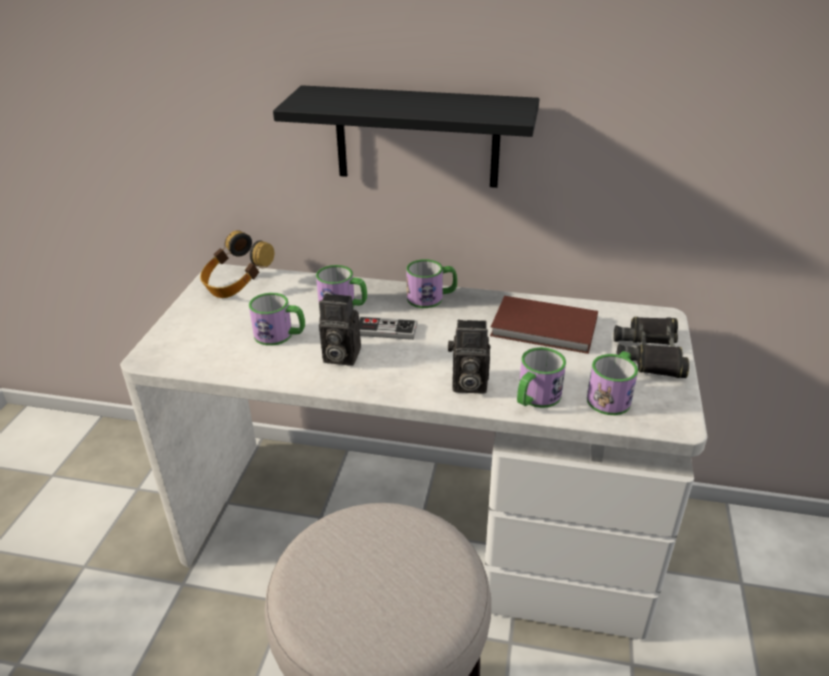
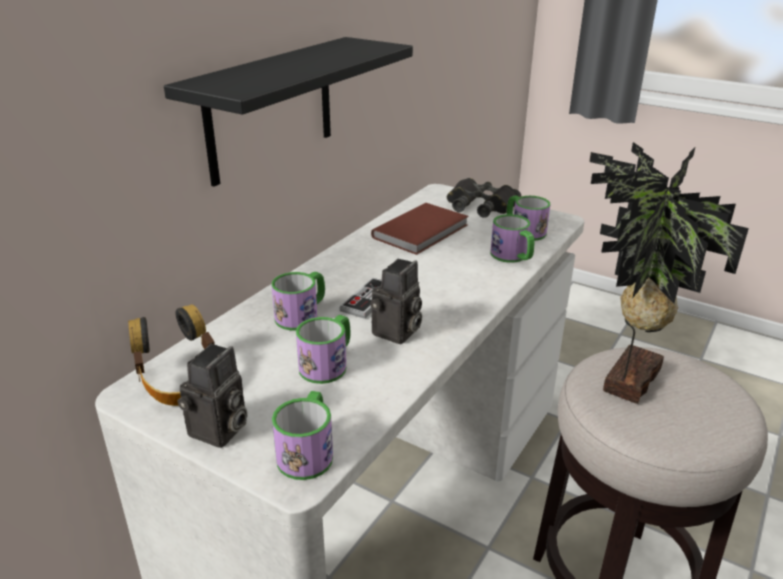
camera: 70 degrees left, 5 degrees down
mug [406,259,457,308] -> mug moved to [272,391,333,480]
camera [448,320,491,394] -> camera moved to [177,344,248,448]
none -> potted plant [589,142,749,404]

